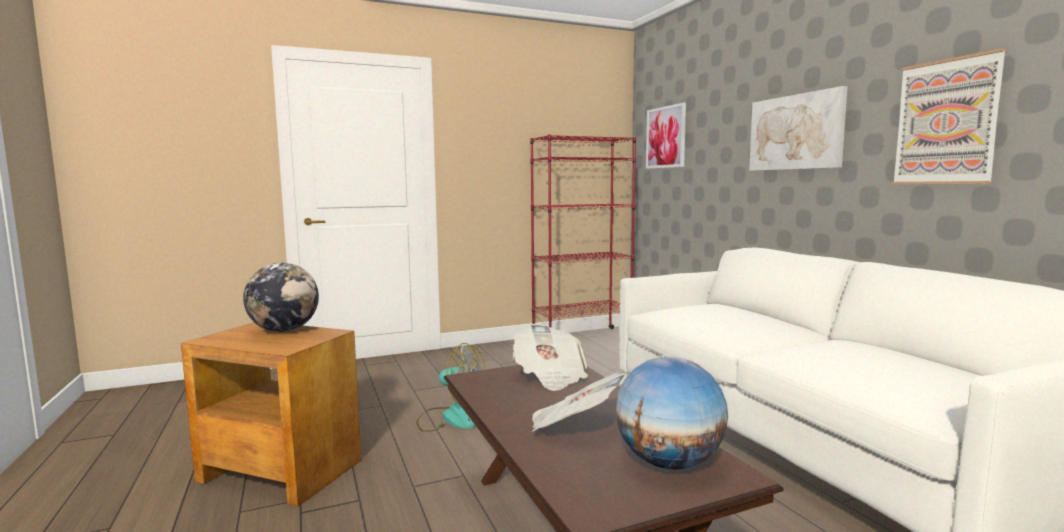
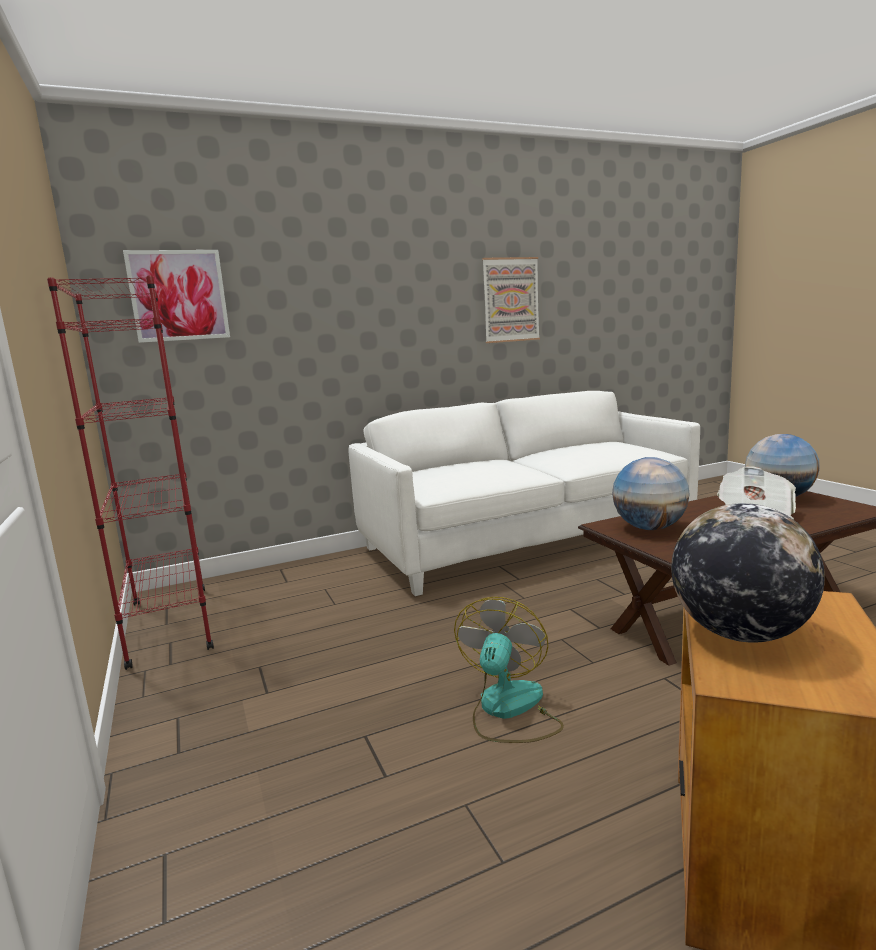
camera: 90 degrees left, 5 degrees up
newspaper [513,324,588,391] -> globe [612,457,690,530]
picture [749,86,848,171] -> none

